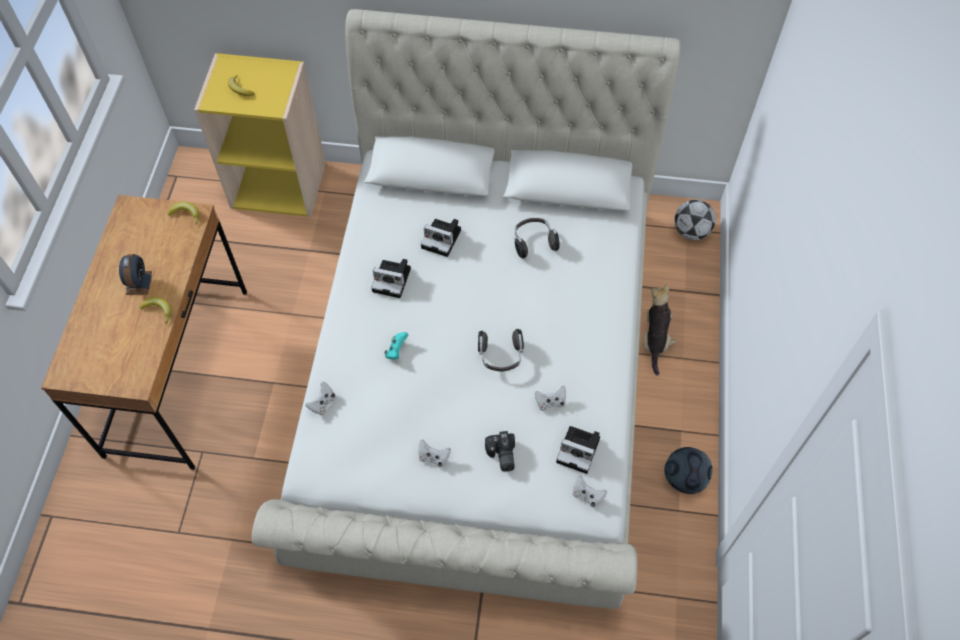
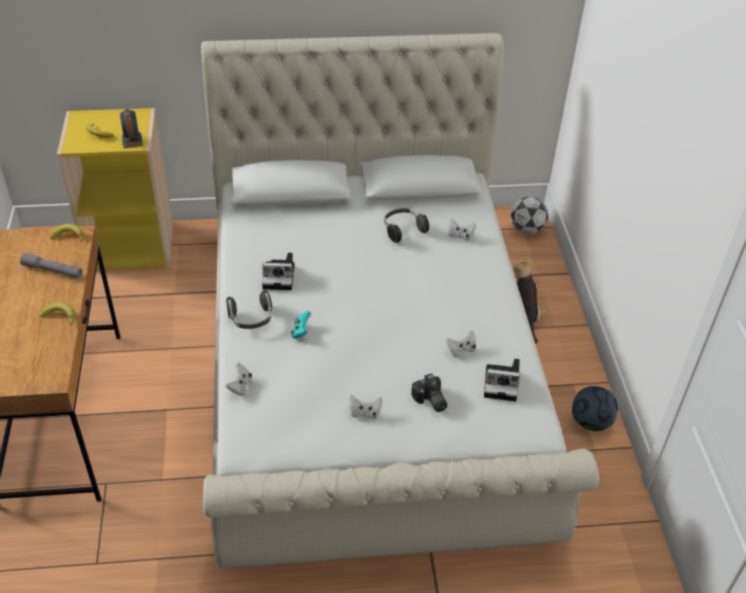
camera: 15 degrees left, 15 degrees down
alarm clock [119,254,152,295] -> alarm clock moved to [120,109,143,148]
camera [421,219,461,257] -> none
headphones [478,329,524,371] -> headphones moved to [226,290,272,329]
white game controller [573,475,607,508] -> white game controller moved to [448,218,476,240]
none -> grey flashlight [20,253,82,279]

